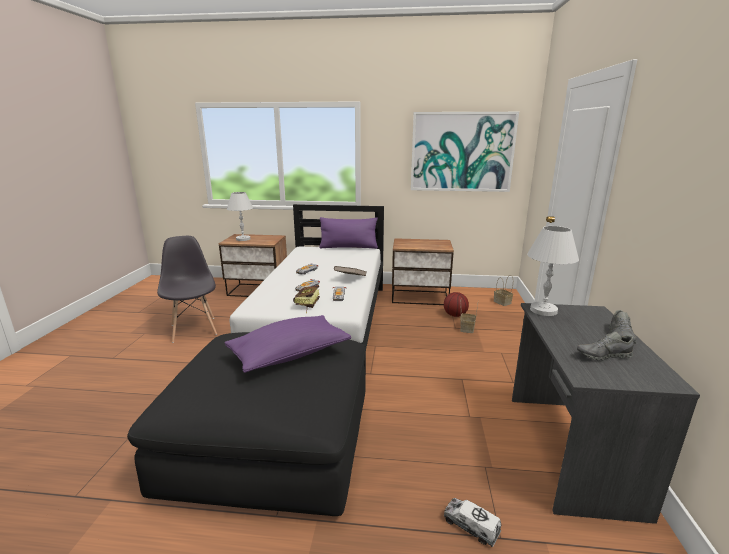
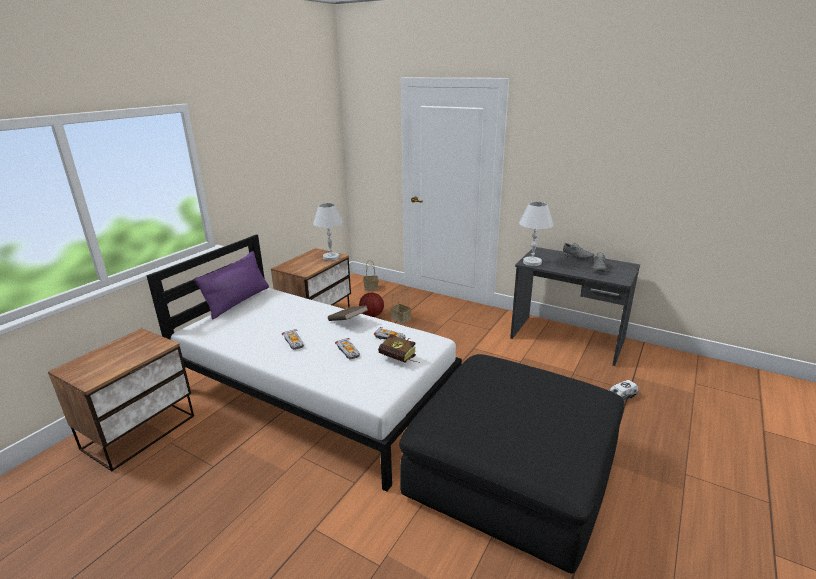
camera: 65 degrees left, 5 degrees up
grey chair [157,236,217,343] -> none
purple pillow [225,315,351,373] -> none
white table lamp [227,192,253,241] -> white table lamp moved to [313,203,343,261]
picture [411,112,519,192] -> none

